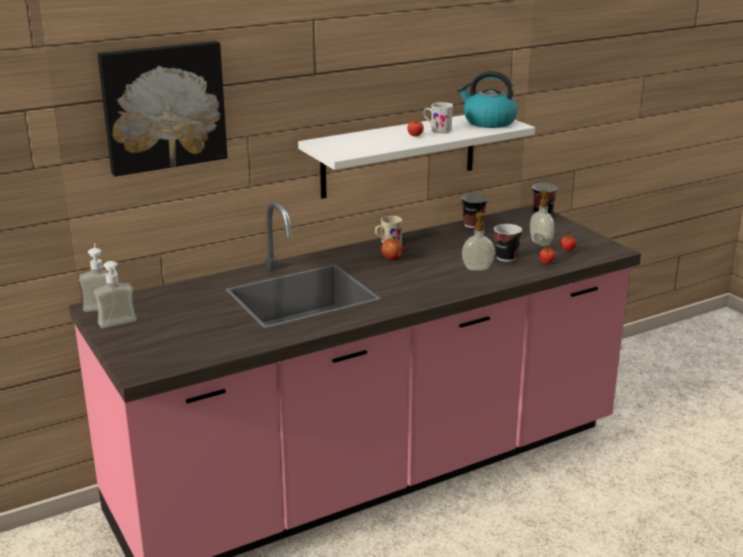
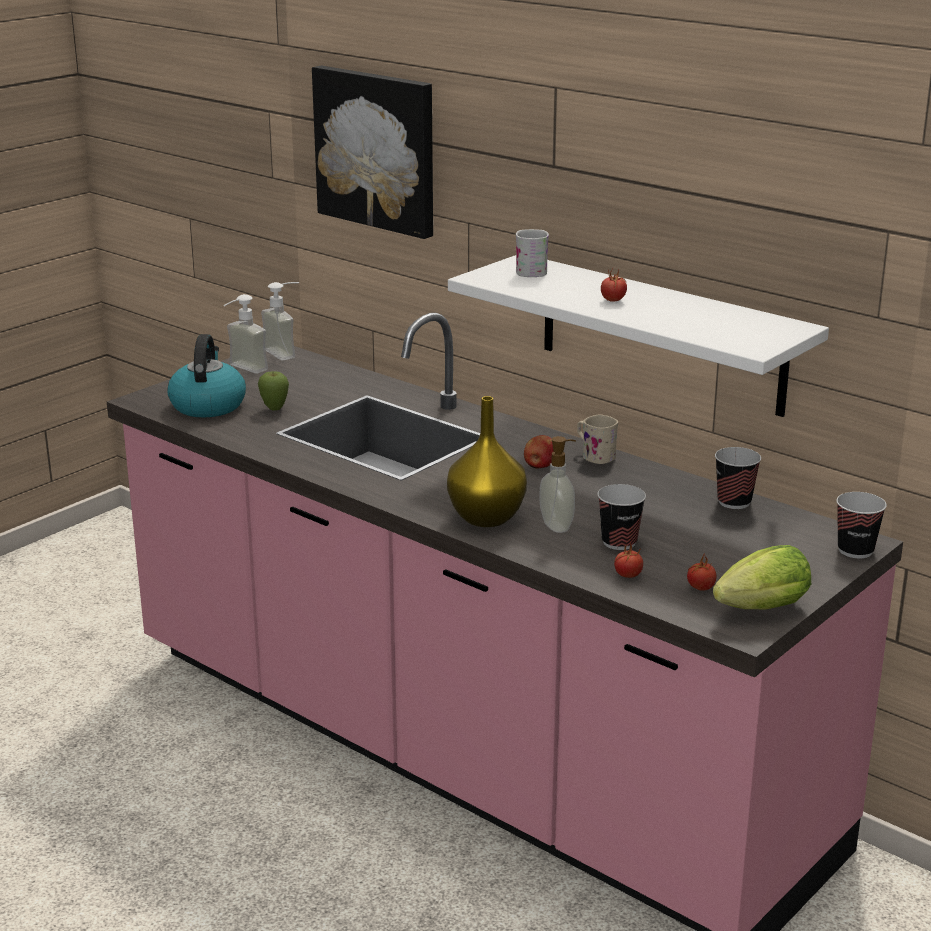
camera: 70 degrees right, 0 degrees up
white mug [424,102,453,133] -> white mug moved to [516,229,549,277]
kettle [457,71,518,128] -> kettle moved to [167,334,246,417]
soap dispenser [530,190,554,246] -> none
none -> apple [258,372,289,411]
none -> yellow vase [447,396,527,527]
none -> lettuce [713,545,811,610]

